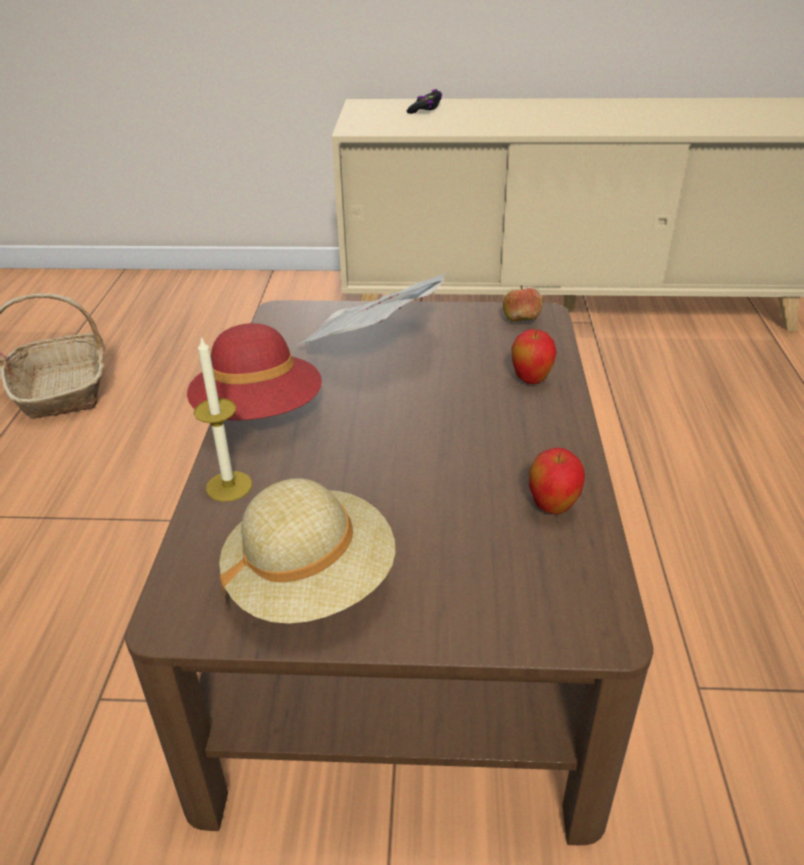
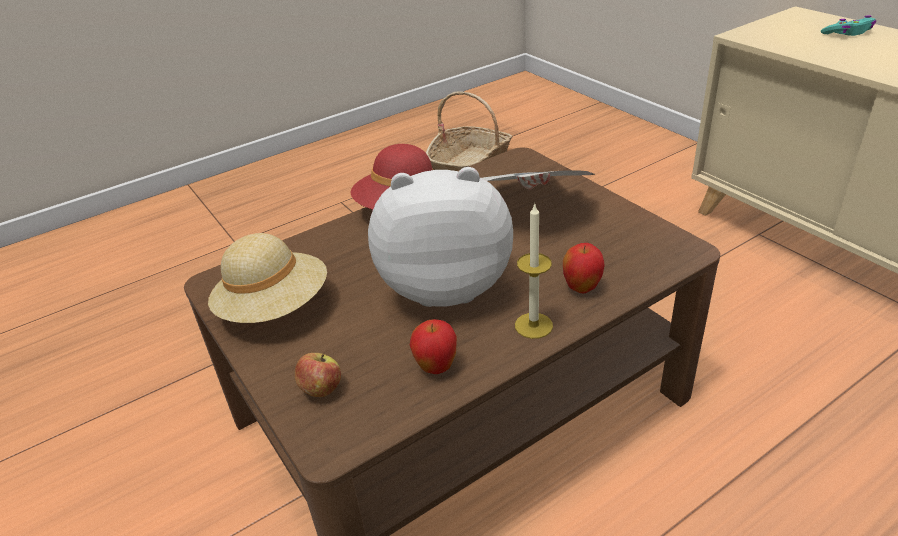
camera: 55 degrees right, 0 degrees up
candle [194,336,252,502] -> candle moved to [515,203,553,339]
black game controller [407,89,442,114] -> turquoise game controller [821,15,876,36]
apple [503,286,542,322] -> apple moved to [295,353,341,397]
none -> plush toy [368,167,513,307]

